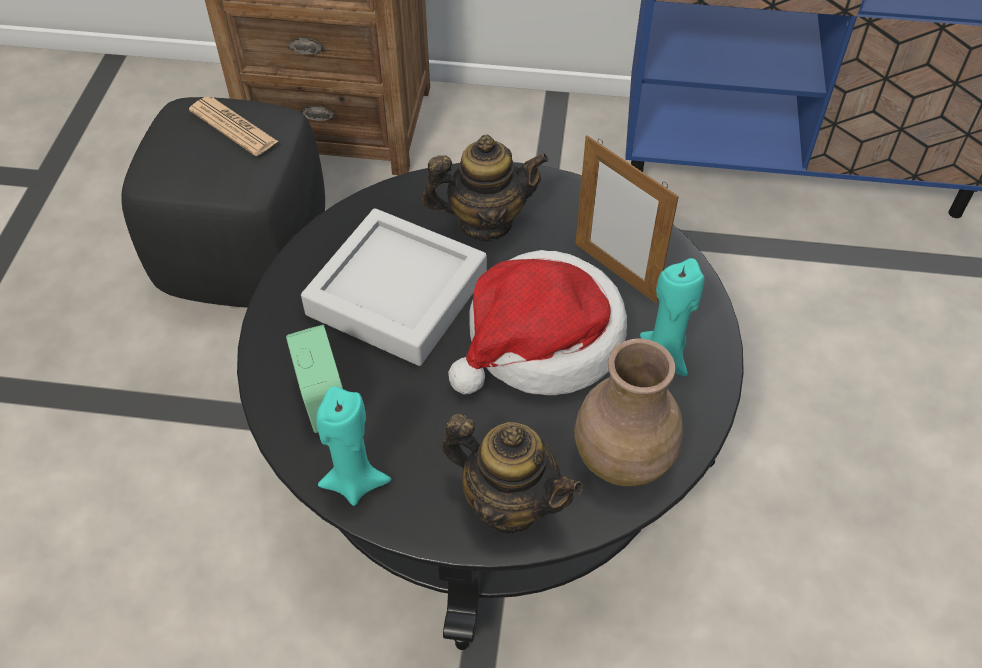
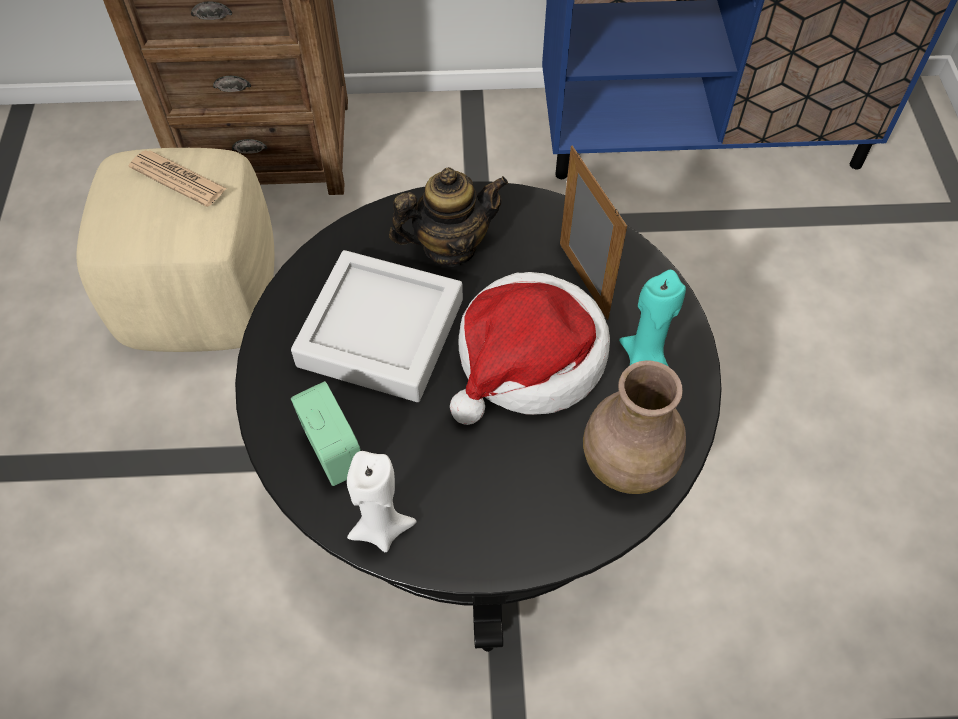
camera: 10 degrees left, 5 degrees up
black ottoman [121,97,325,308] -> beige ottoman [76,148,274,352]
turquoise candle [316,386,391,506] -> white candle [347,451,417,552]
teapot [442,414,583,533] -> none
picture frame [575,135,679,303] -> picture frame turned 150 degrees counterclockwise [560,145,627,320]

